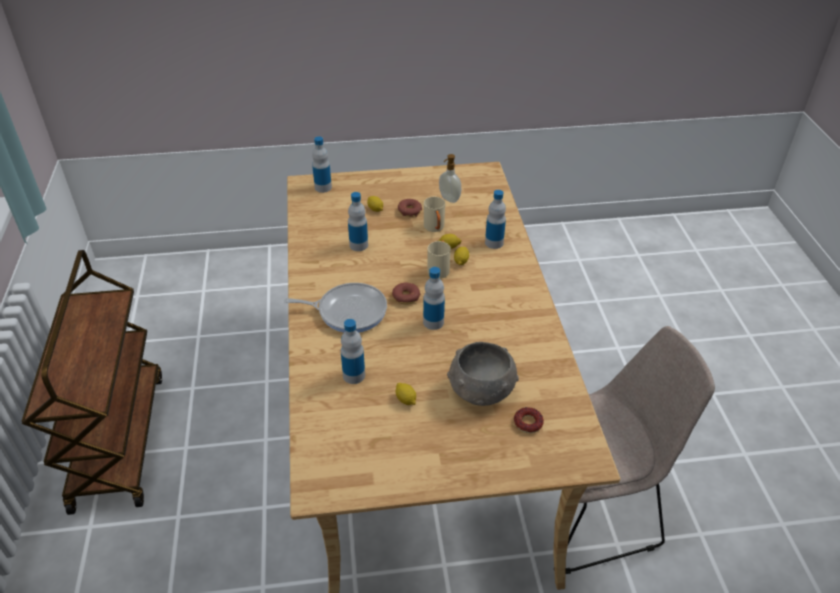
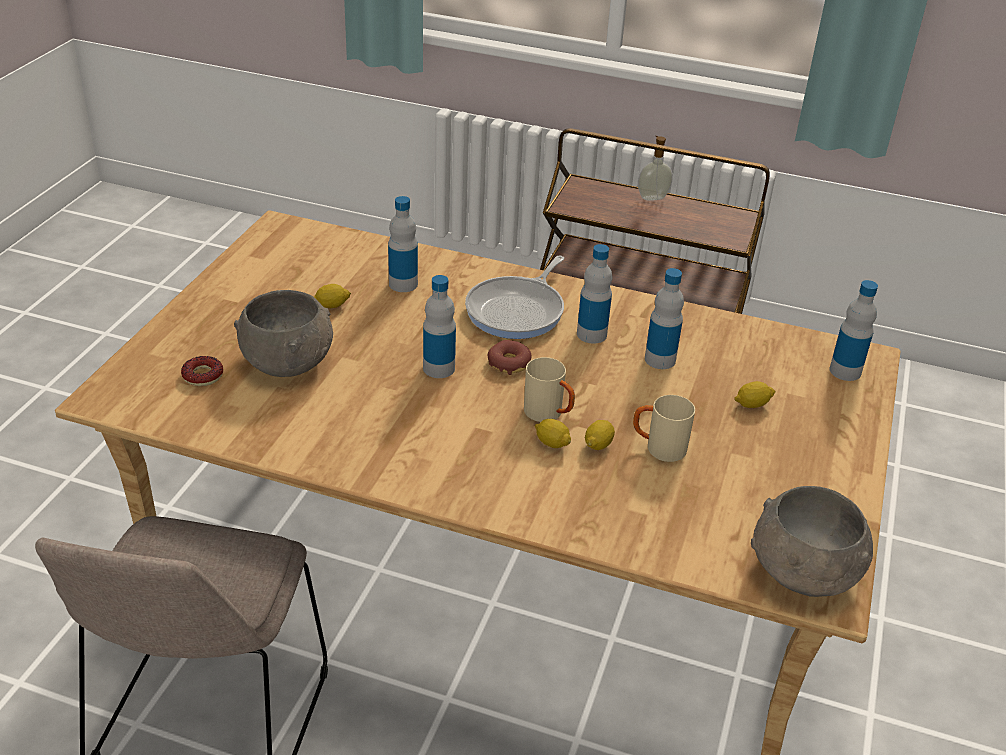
camera: 115 degrees right, 5 degrees down
donut [398,199,422,217] -> none
soap dispenser [439,154,461,203] -> soap dispenser moved to [638,136,673,201]
bottle [485,190,506,249] -> bottle moved to [577,244,612,344]
none -> grey bowl [751,486,873,597]

